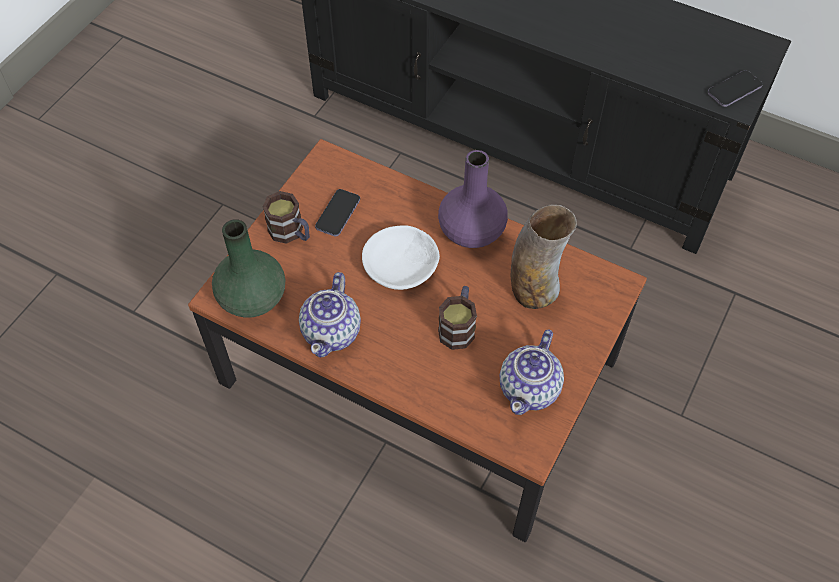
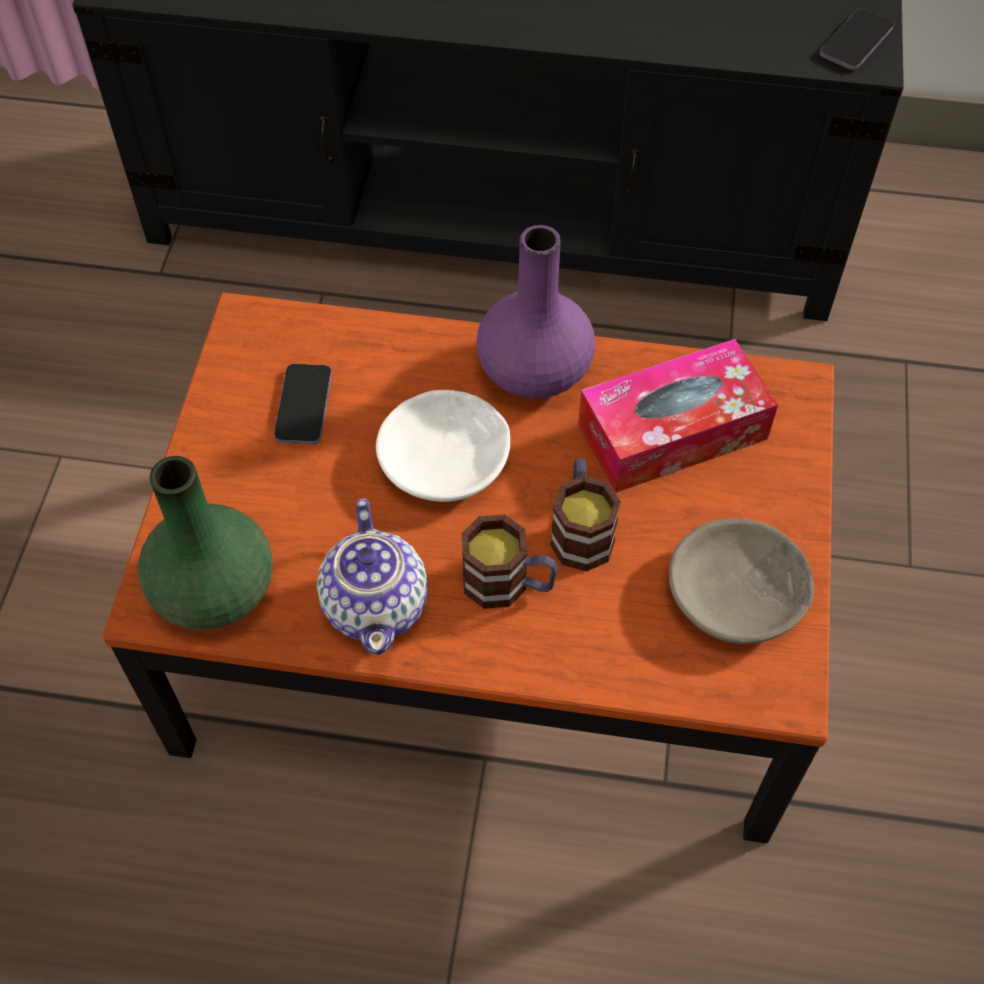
camera: 20 degrees left, 0 degrees up
mug [263,191,310,244] -> mug moved to [461,514,558,609]
teapot [500,329,564,415] -> grey bowl [669,518,814,644]
vase [511,205,577,309] -> tissue box [578,339,778,493]

